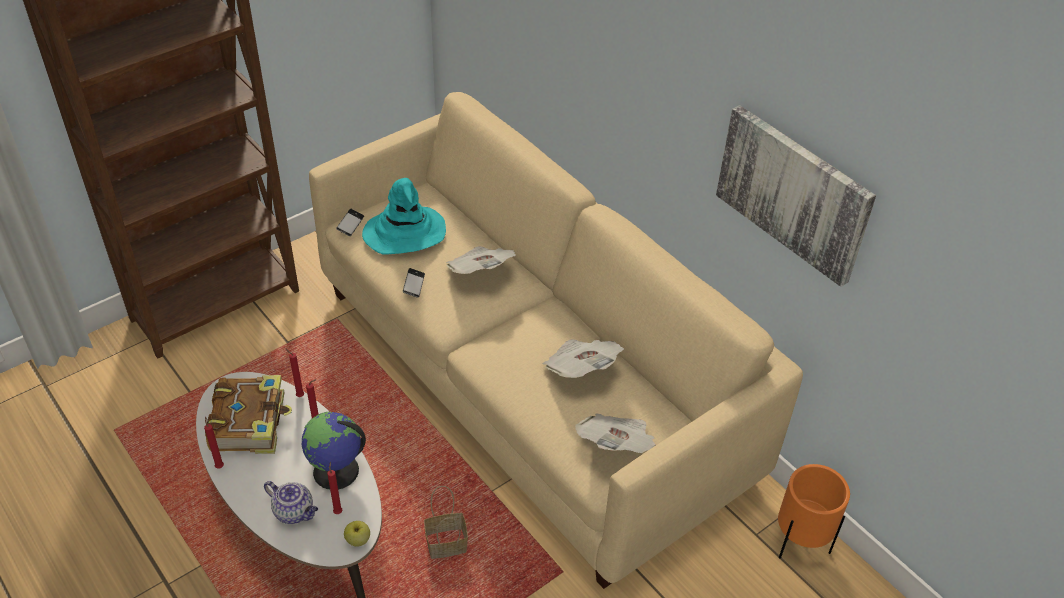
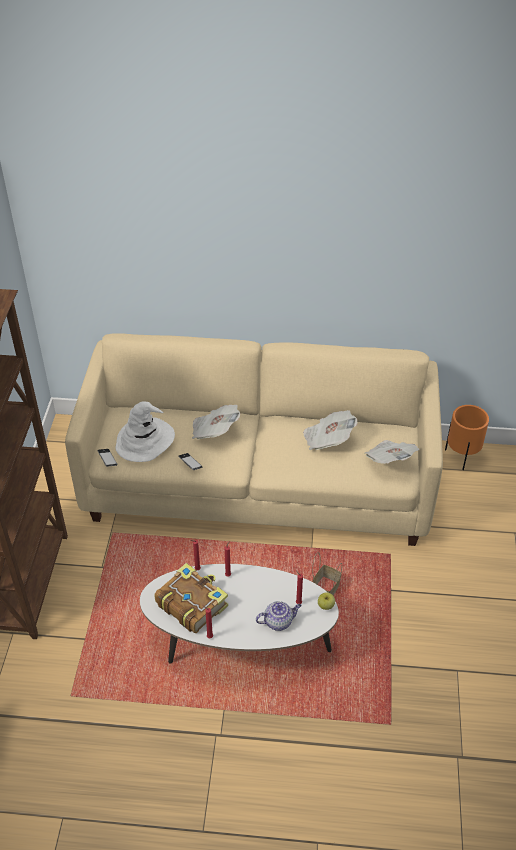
camera: 45 degrees left, 0 degrees up
globe [302,412,366,489] -> none
turquoise hat [362,178,446,254] -> white hat [115,401,175,462]
picture [716,105,876,287] -> none

